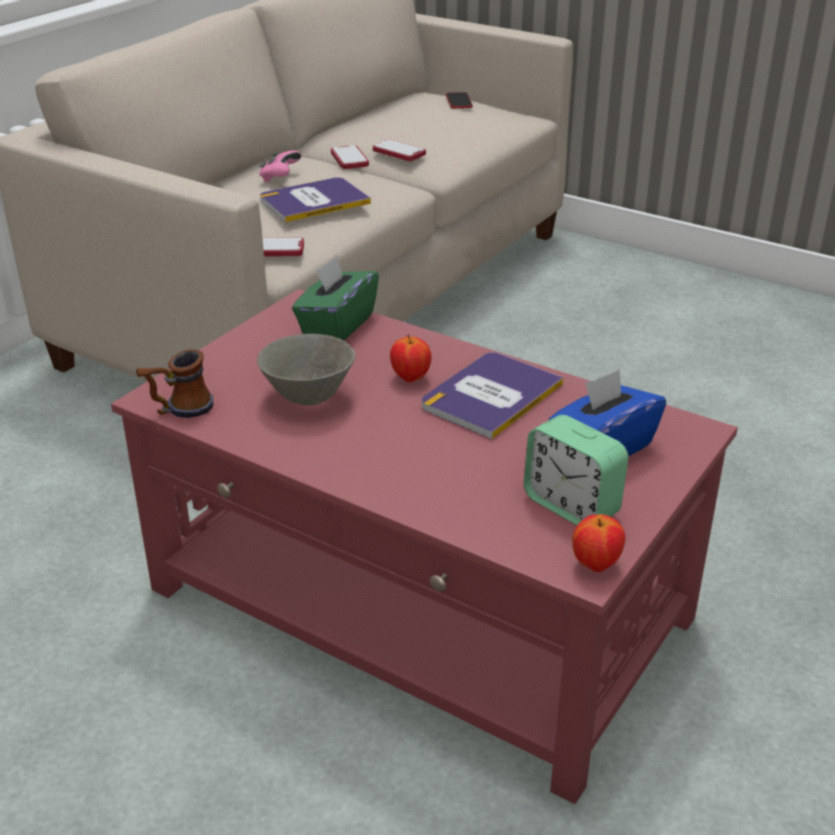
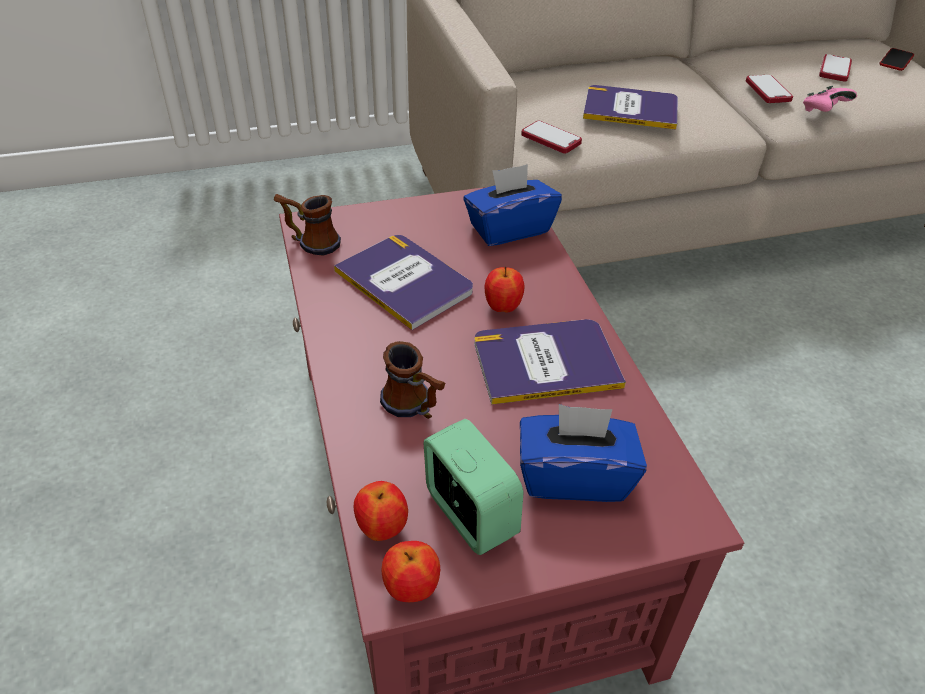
camera: 40 degrees right, 10 degrees up
grey bowl [257,334,355,405] -> book [334,235,473,330]
pink game controller [259,151,302,182] -> pink game controller moved to [803,86,857,112]
green tissue box [292,255,379,340] -> blue tissue box [463,164,562,246]
phone [331,145,369,169] -> phone moved to [819,54,852,82]
alarm clock [524,415,629,525] -> alarm clock turned 150 degrees clockwise [424,419,523,555]
none -> apple [354,481,408,541]
none -> mug [380,341,445,419]

